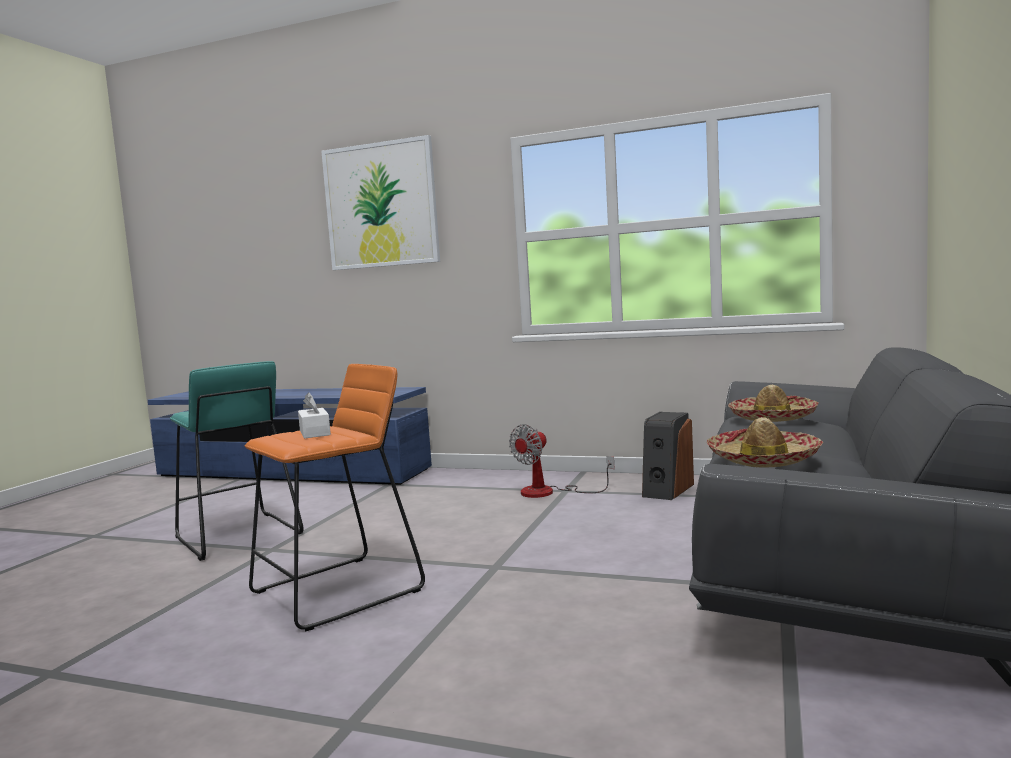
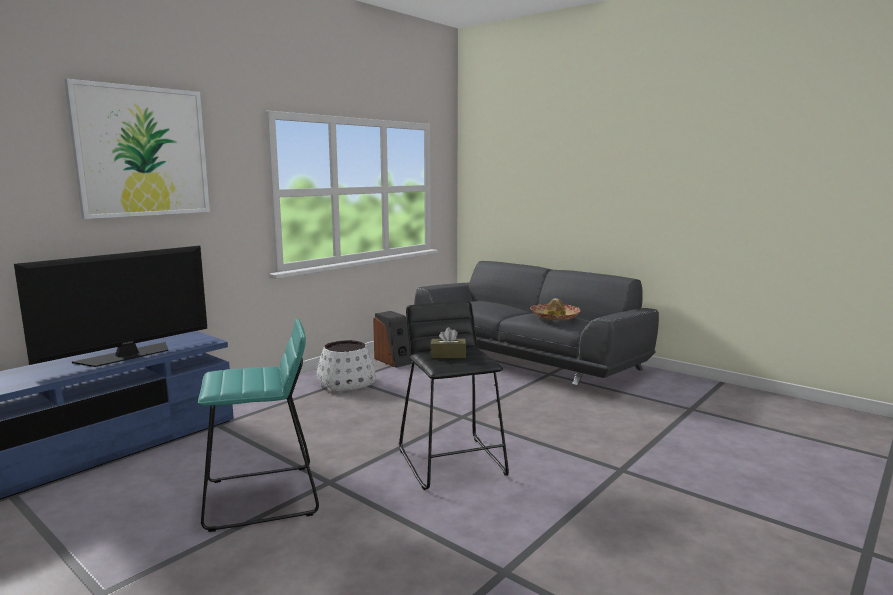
camera: 70 degrees left, 5 degrees up
orange stool [244,364,425,631] -> black stool [399,301,509,490]
white tissue box [298,392,331,439] -> brown tissue box [431,327,466,358]
fan [509,424,615,498] -> white planter [317,340,376,391]
hat [728,385,819,422] -> none
none -> television [14,245,207,367]

